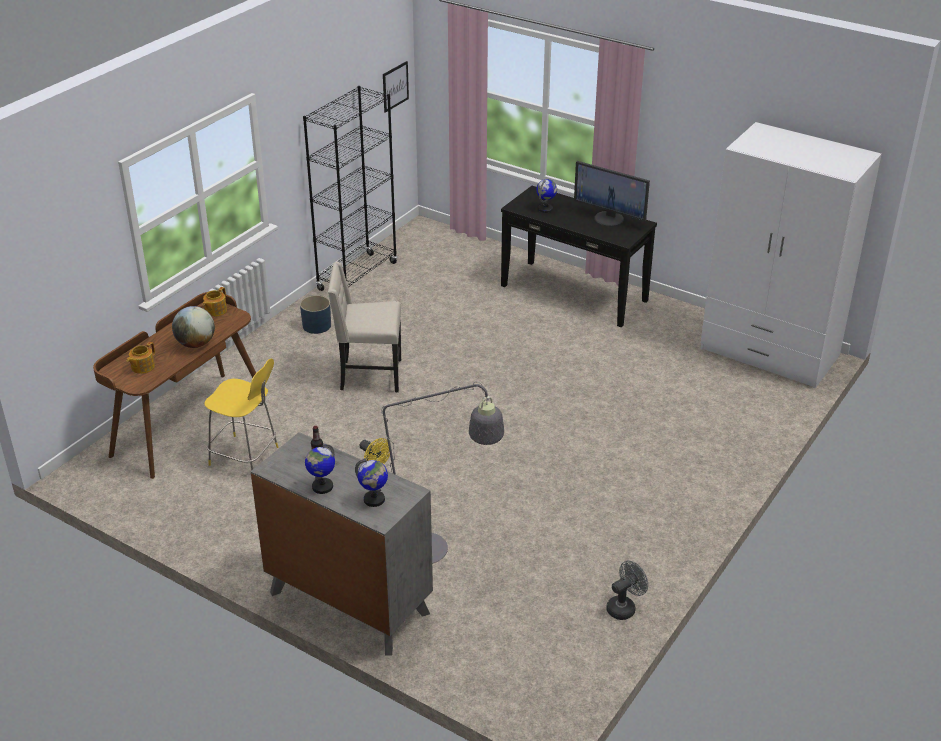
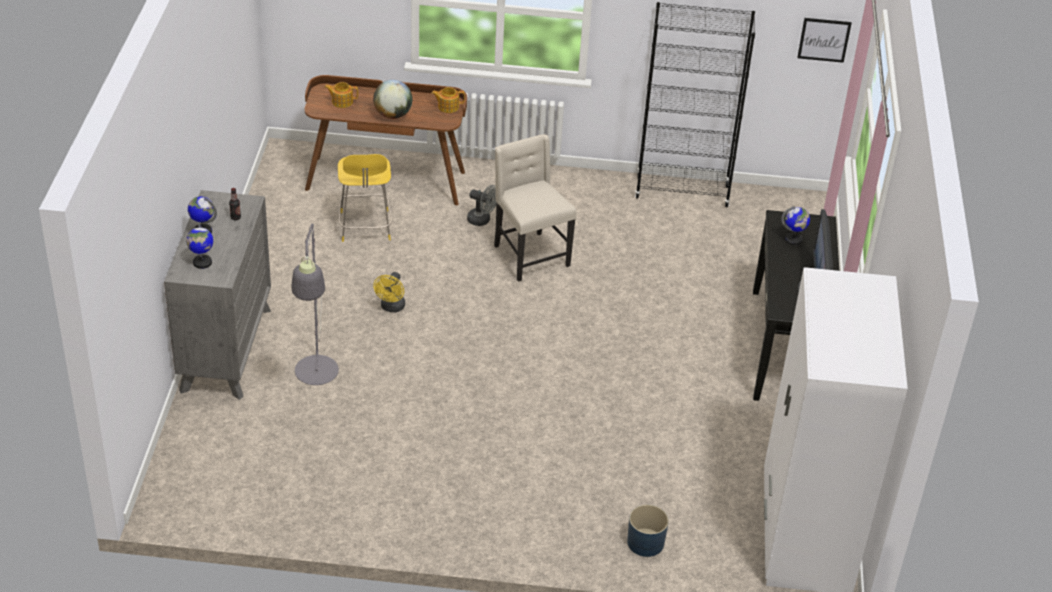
camera: 60 degrees right, 5 degrees up
blue planter [300,295,331,334] -> blue planter moved to [627,505,669,557]
grey fan [606,561,648,620] -> grey fan moved to [467,185,496,226]

